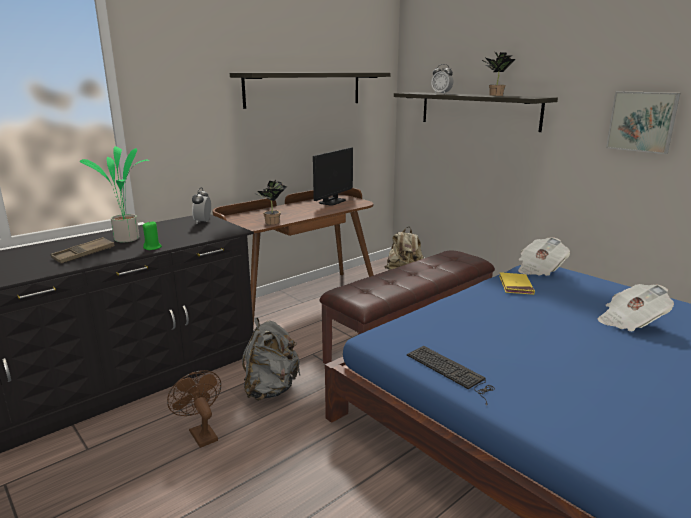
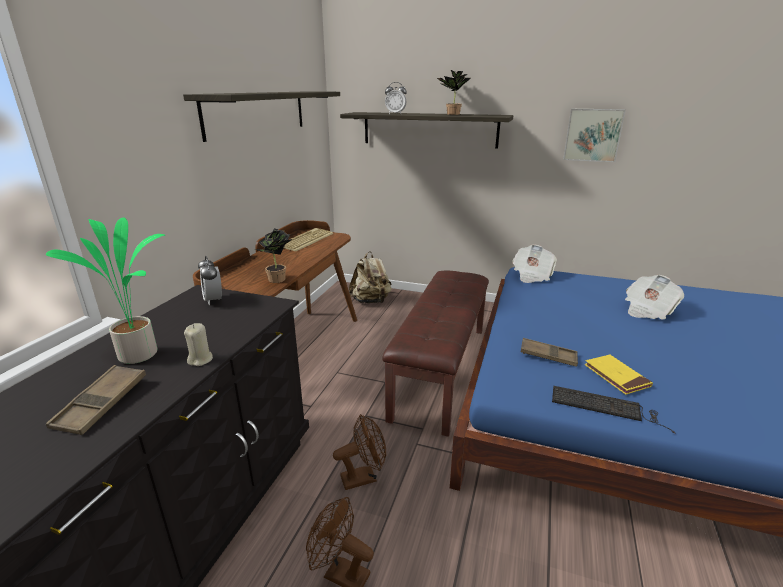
camera: 30 degrees left, 5 degrees up
green candle [143,221,162,250] -> beige candle [184,323,213,366]
grey backpack [242,317,300,401] -> brown fan [333,414,386,490]
monitor [313,147,353,206] -> keyboard [284,228,333,252]
yellow book [499,272,535,295] -> yellow book moved to [584,355,653,395]
none -> brown tray [521,338,578,367]

